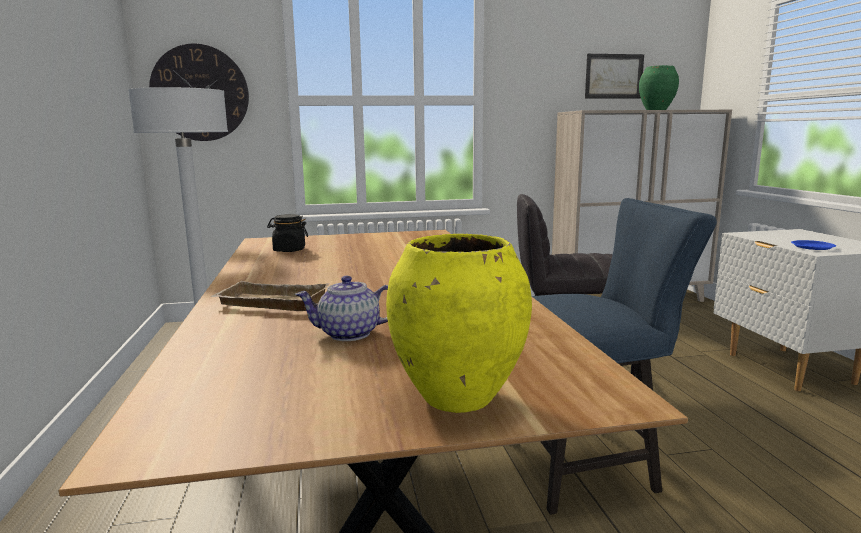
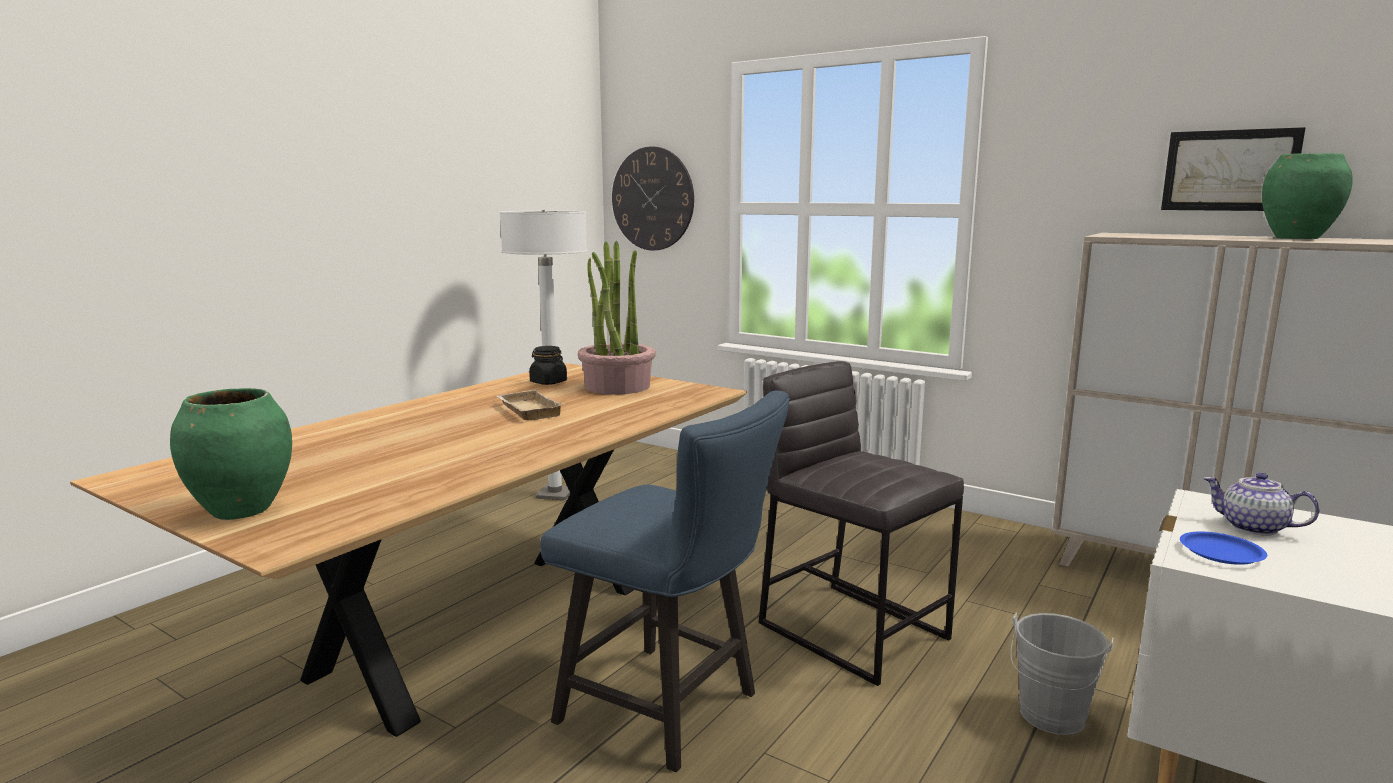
camera: 45 degrees right, 0 degrees up
beige tray [211,281,330,311] -> beige tray moved to [496,390,564,420]
teapot [295,275,388,341] -> teapot moved to [1204,473,1319,536]
yellow vase [386,234,532,413] -> green vase [170,388,292,520]
none -> potted plant [578,241,656,395]
none -> grey bucket [1010,613,1114,735]

